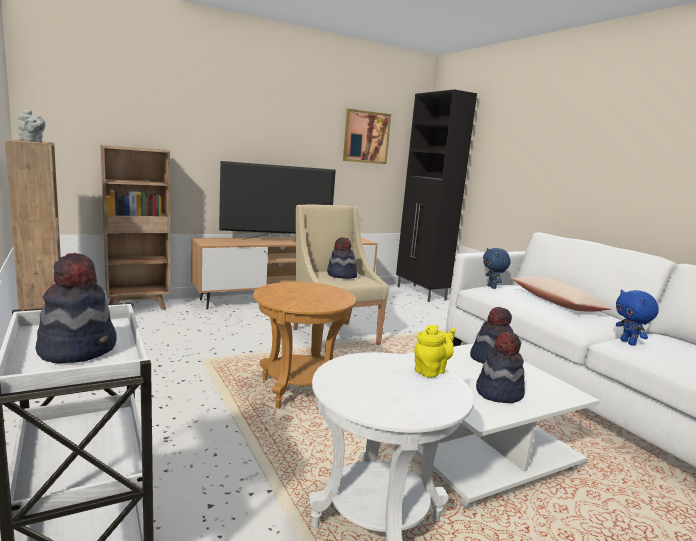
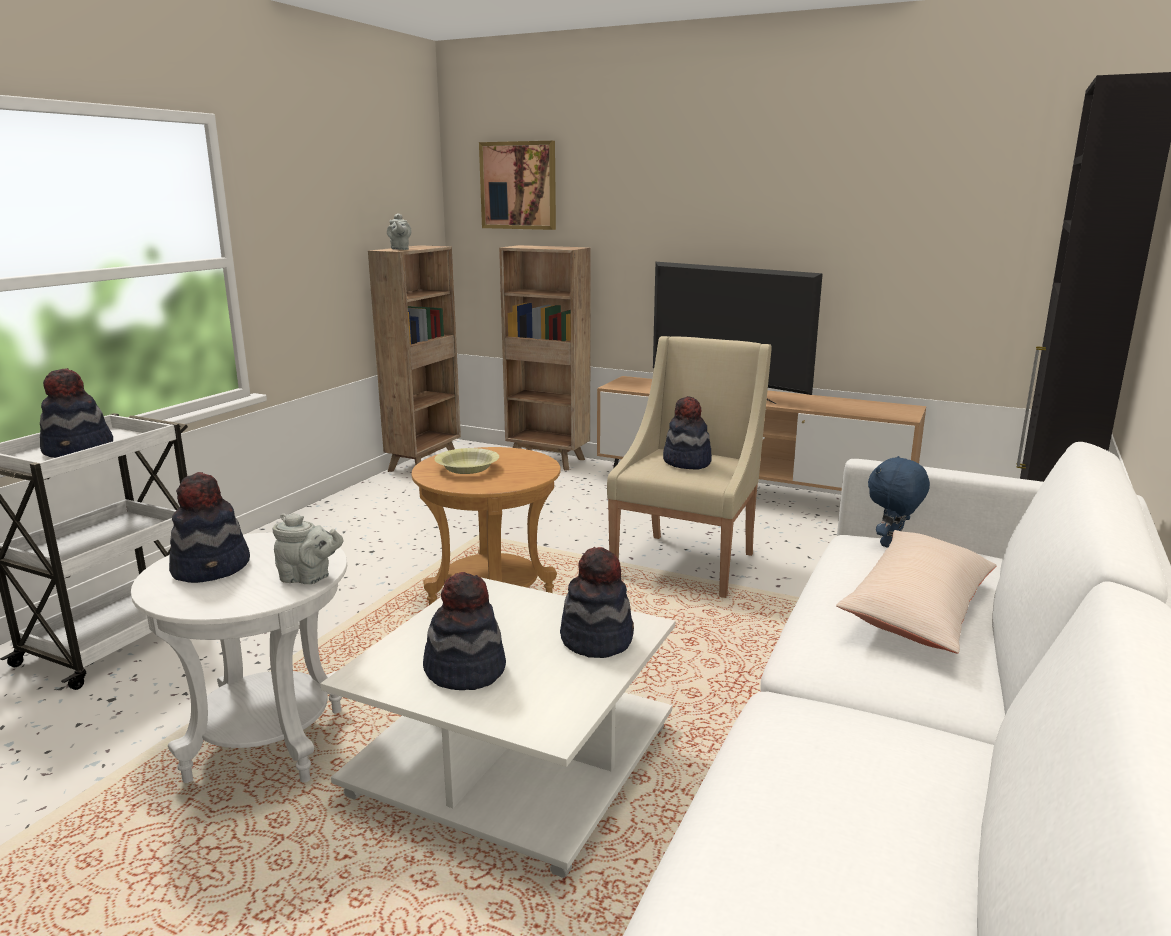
camera: 55 degrees right, 5 degrees up
picture [343,109,391,164] -> picture moved to [479,141,556,230]
yellow teapot [414,325,456,378] -> grey teapot [273,513,343,584]
blue plush toy [616,290,659,346] -> none
none -> hat [169,472,250,583]
none -> yellow bowl [435,448,499,474]

